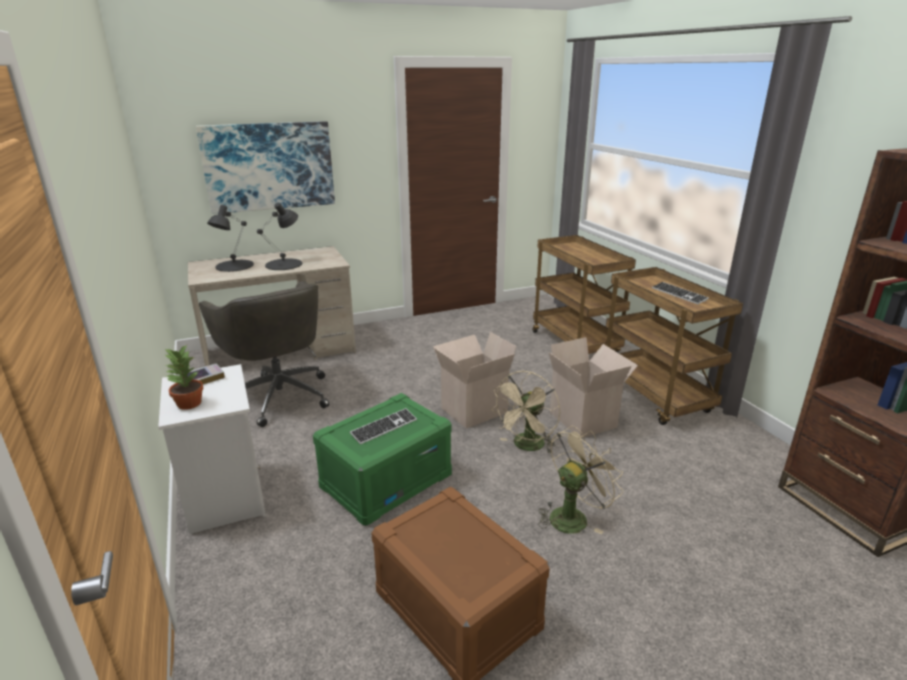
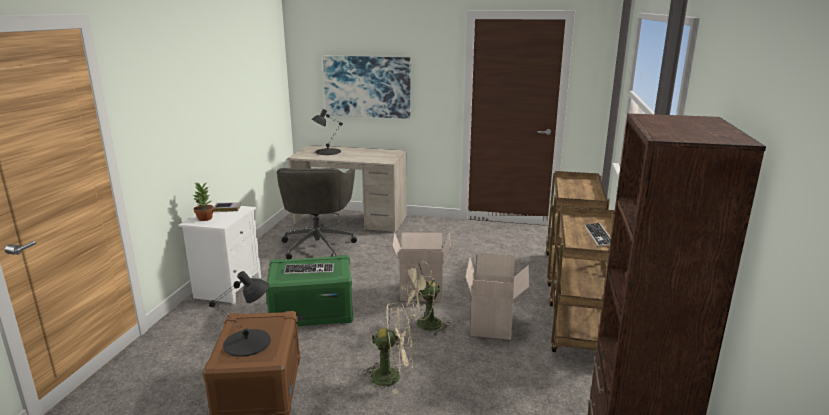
camera: 35 degrees right, 5 degrees down
black table lamp [257,203,302,270] -> black table lamp moved to [209,271,271,357]

